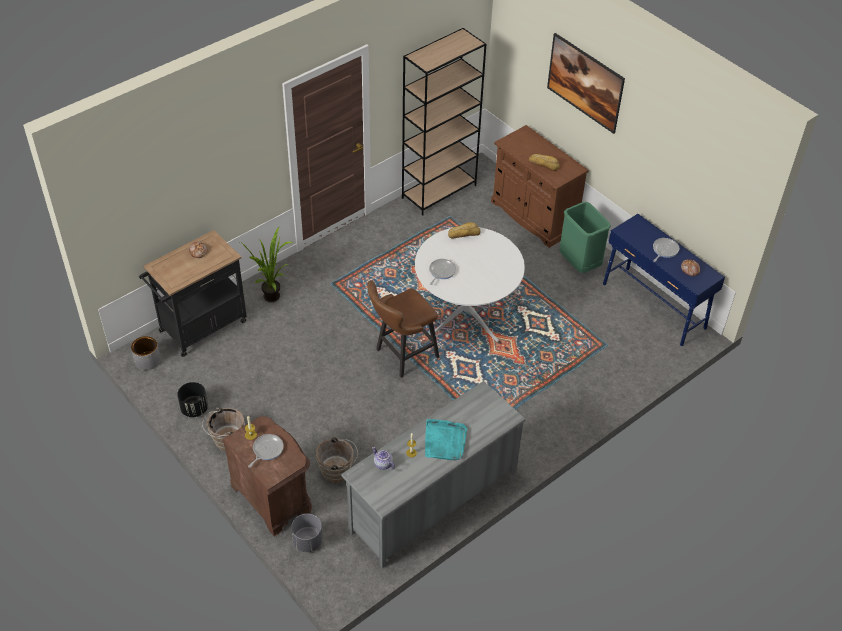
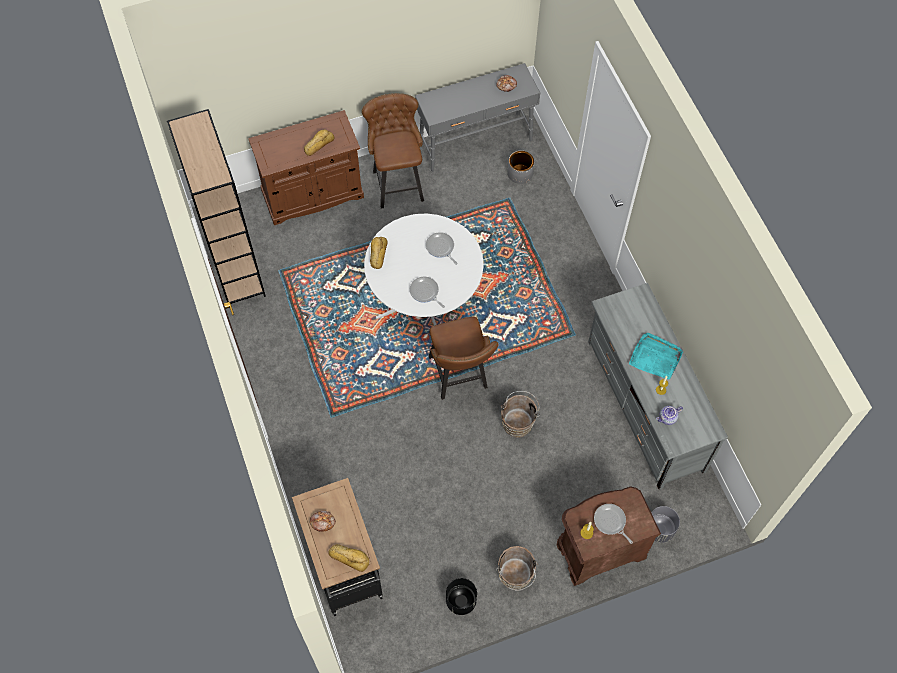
camera: 70 degrees left, 15 degrees up
grey planter [131,336,161,370] -> grey planter moved to [508,151,534,184]
potted plant [240,227,293,302] -> none
brown bucket [316,437,358,483] -> brown bucket moved to [501,391,540,438]
picture [547,33,625,134] -> none
green trash can [559,202,611,273] -> brown stool [362,93,424,208]
blue console table [603,214,725,346] -> grey console table [415,63,540,171]
frying pan [653,238,679,262] -> frying pan moved to [426,232,457,265]
none -> bread [328,544,369,572]

